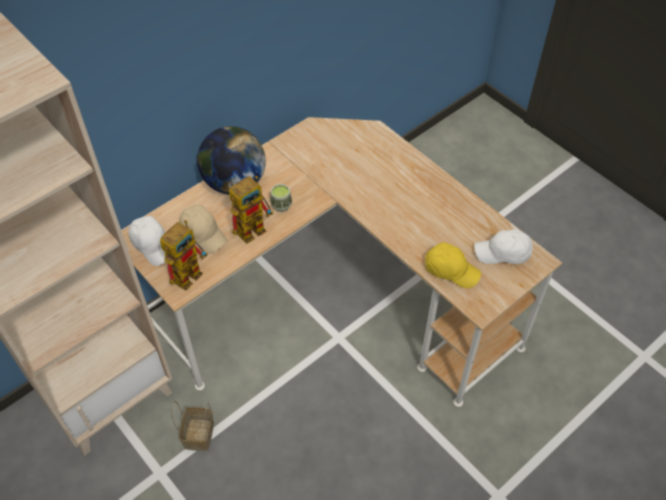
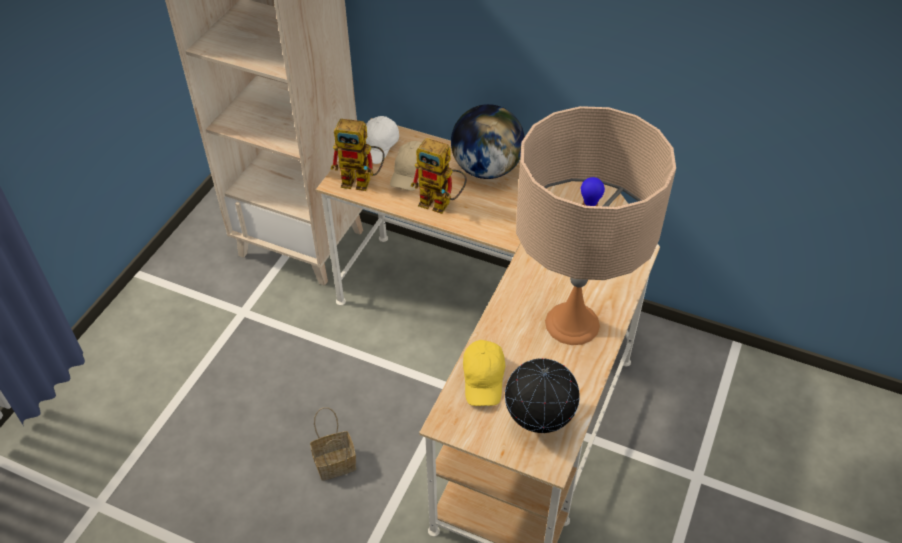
camera: 65 degrees right, 5 degrees down
basket [171,401,214,451] -> basket moved to [310,407,356,481]
cup [270,184,292,212] -> none
white cap [474,229,533,264] -> globe [505,358,580,433]
none -> beige table lamp [516,106,676,345]

